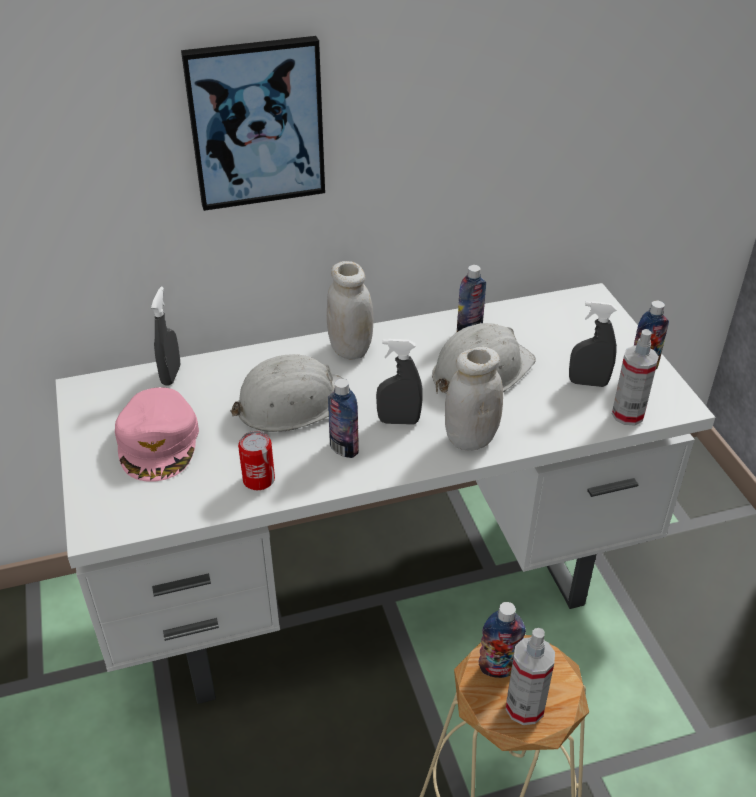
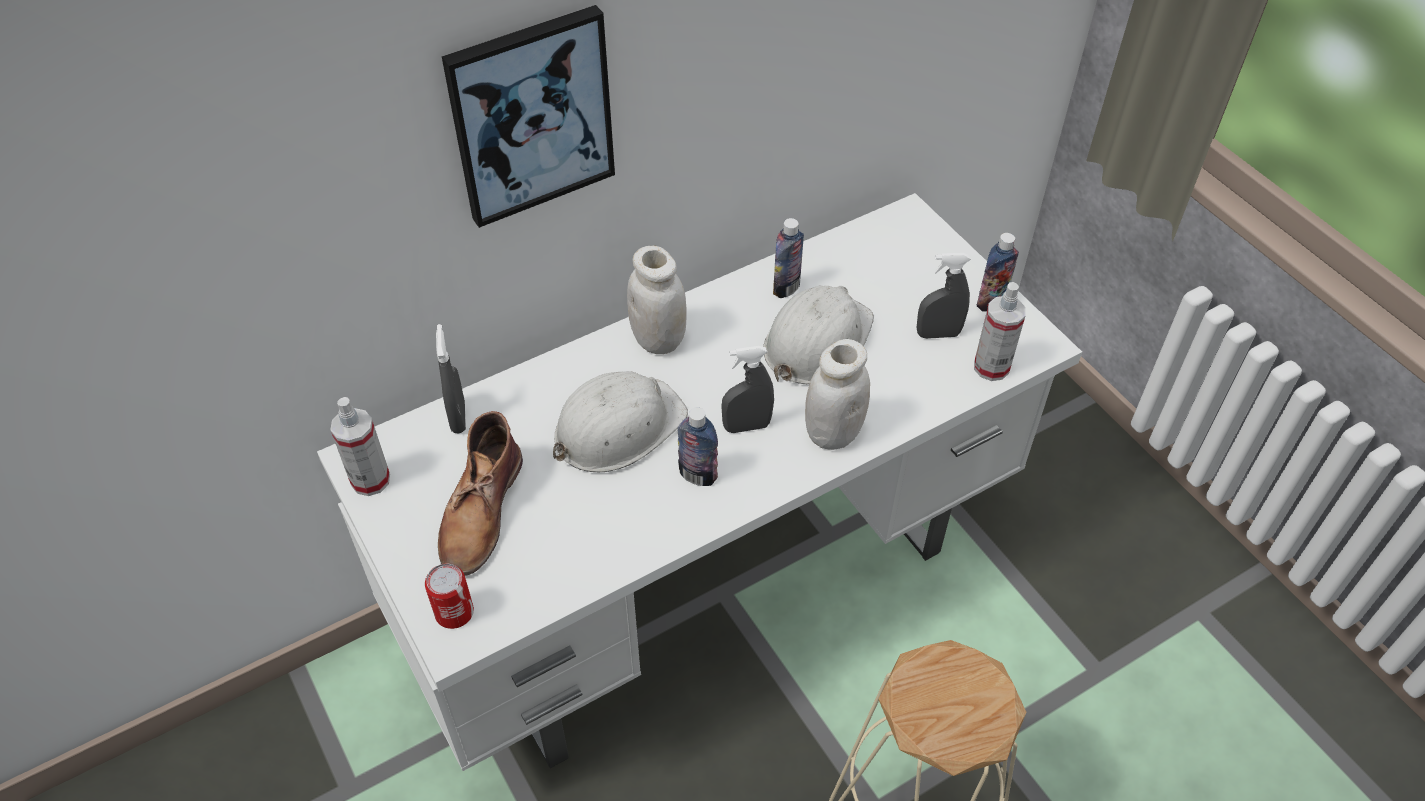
camera: 15 degrees left, 10 degrees up
pink cap [115,387,199,482] -> brown boot [438,411,523,576]
can [238,431,275,490] -> can moved to [425,564,474,629]
bottle [478,602,526,678] -> none
spray bottle [506,628,555,725] -> spray bottle moved to [330,397,390,496]

